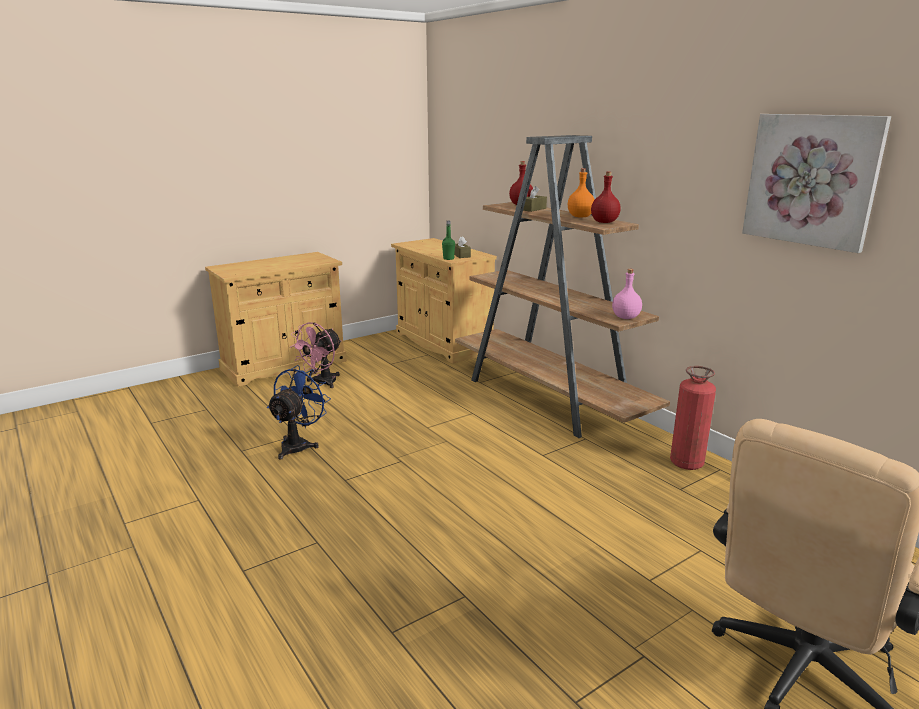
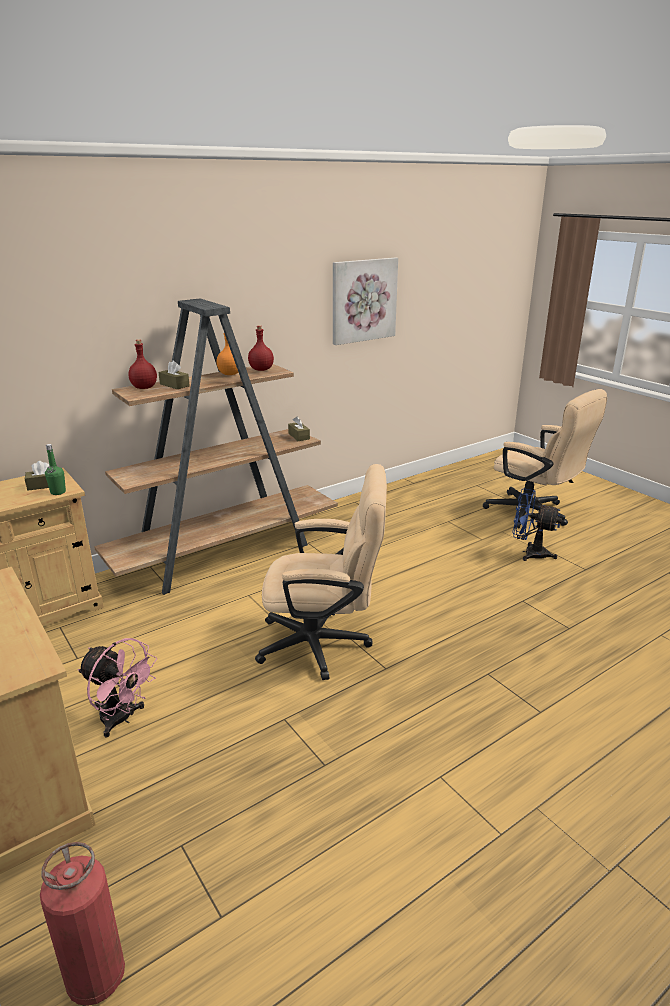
camera: 90 degrees left, 5 degrees up
blue fan [267,365,331,460] -> blue fan moved to [512,488,562,561]
pink bottle [612,269,642,319] -> brown tissue box [288,416,310,441]
fire extinguisher [670,366,716,470] -> fire extinguisher moved to [40,842,125,1006]
none -> beige office chair [255,464,387,680]

